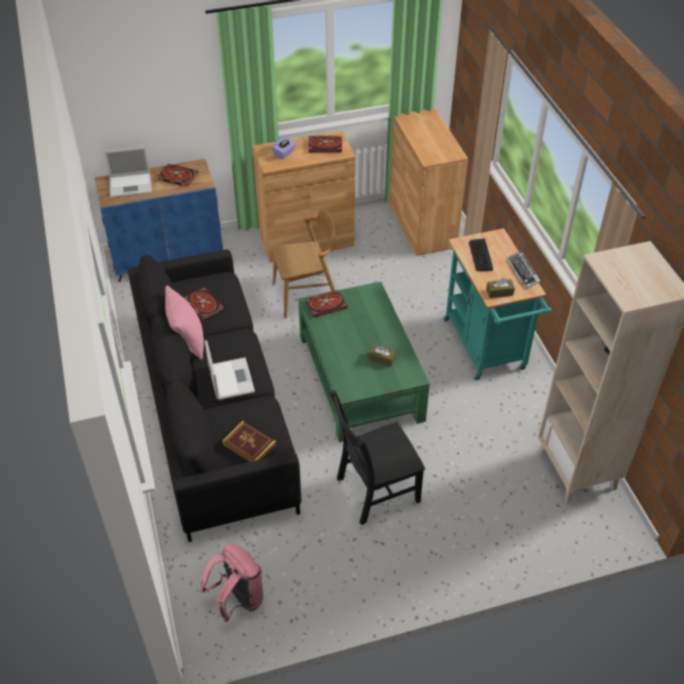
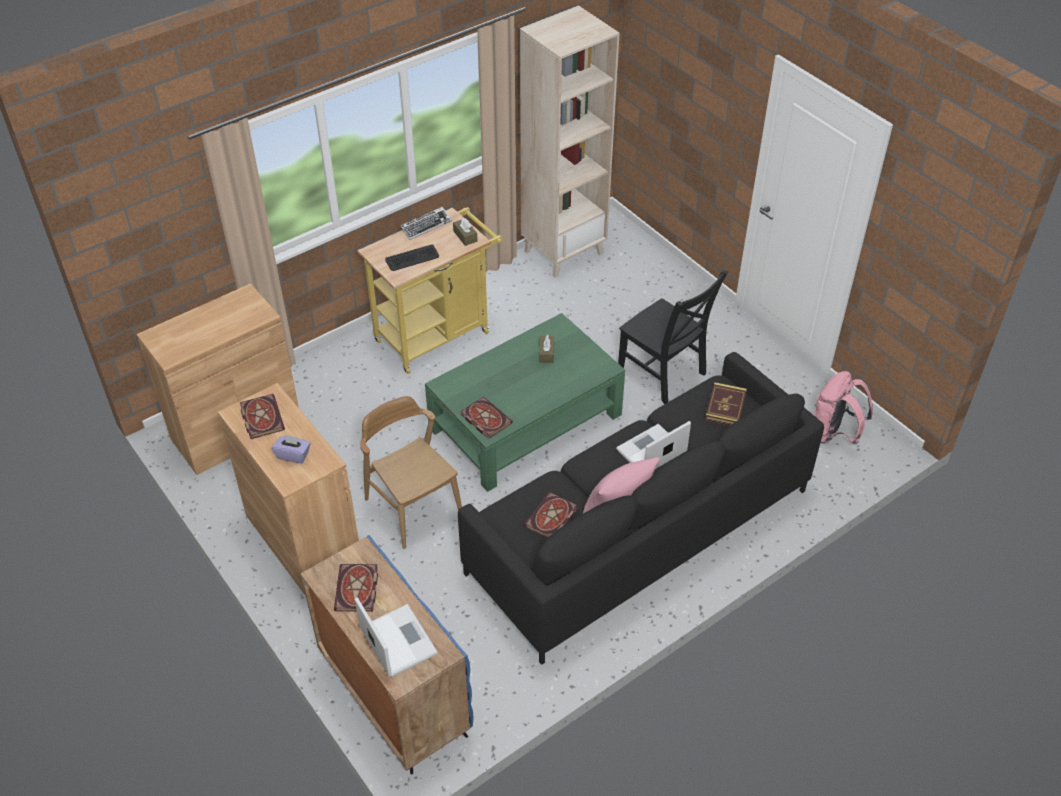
camera: 110 degrees left, 0 degrees up
turquoise cart [443,228,551,381] -> yellow cart [357,207,502,374]

